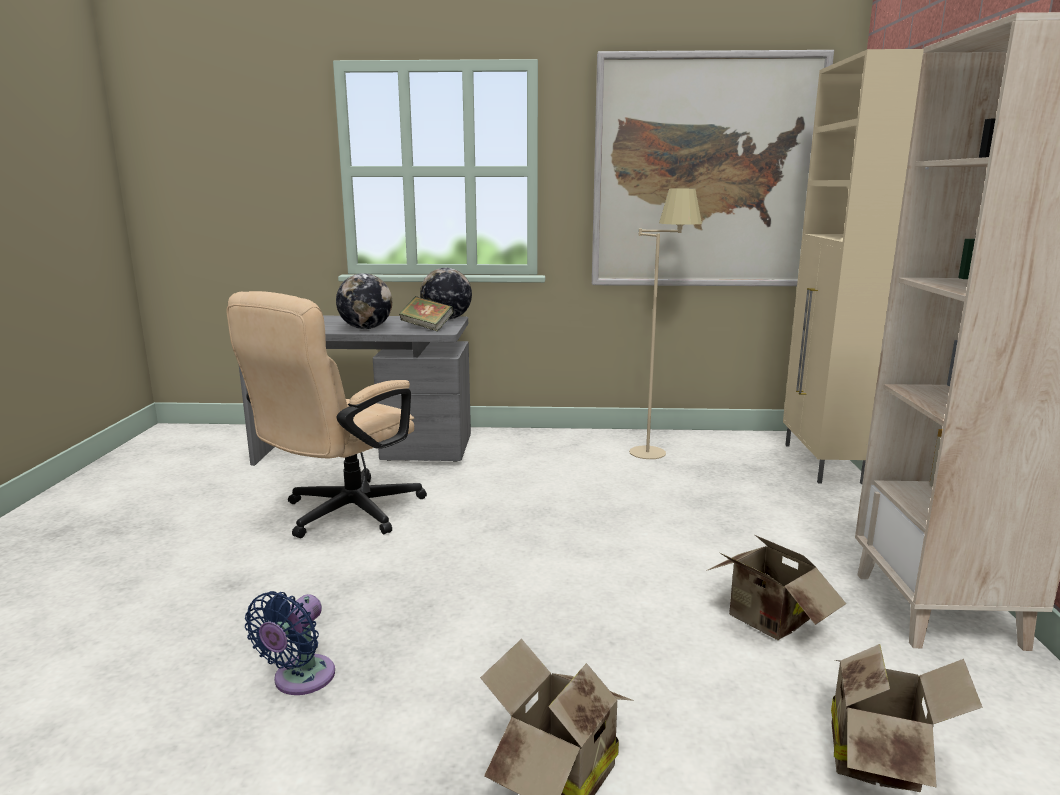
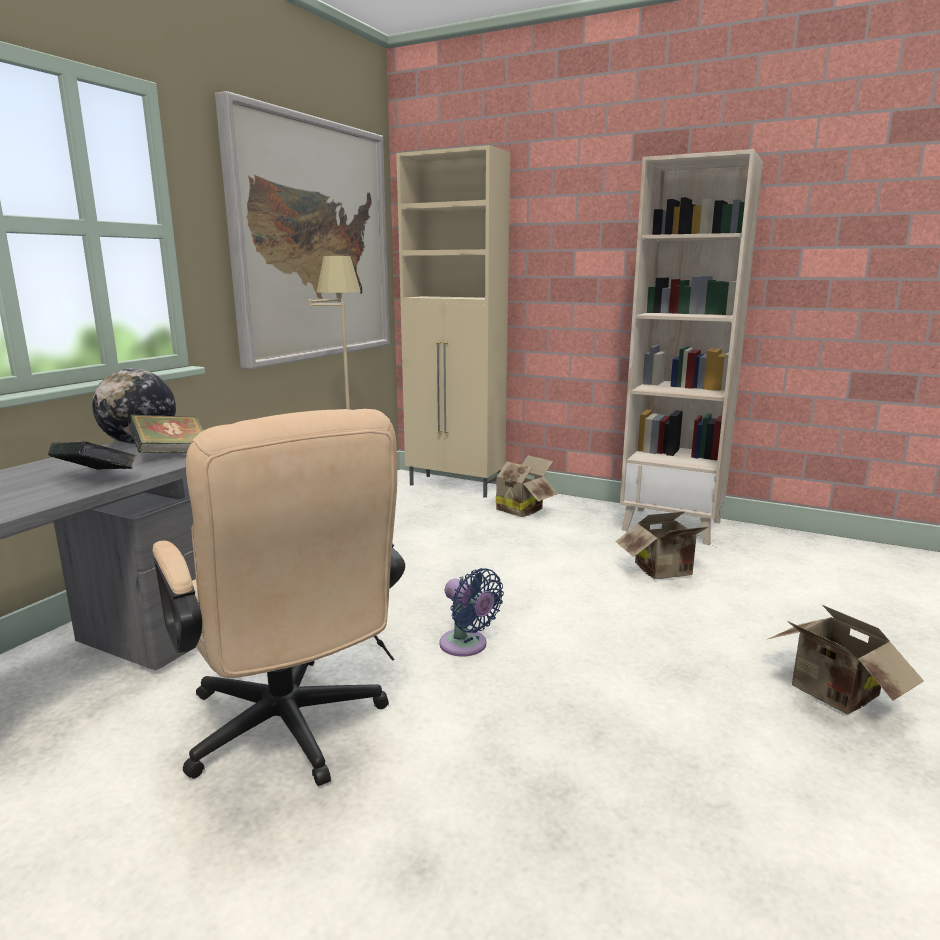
camera: 65 degrees left, 0 degrees up
blue fan [245,591,335,695] -> blue fan moved to [439,568,504,657]
globe [336,273,392,329] -> book [48,441,136,470]
cardboard box [831,644,983,792] -> cardboard box moved to [484,455,558,517]

